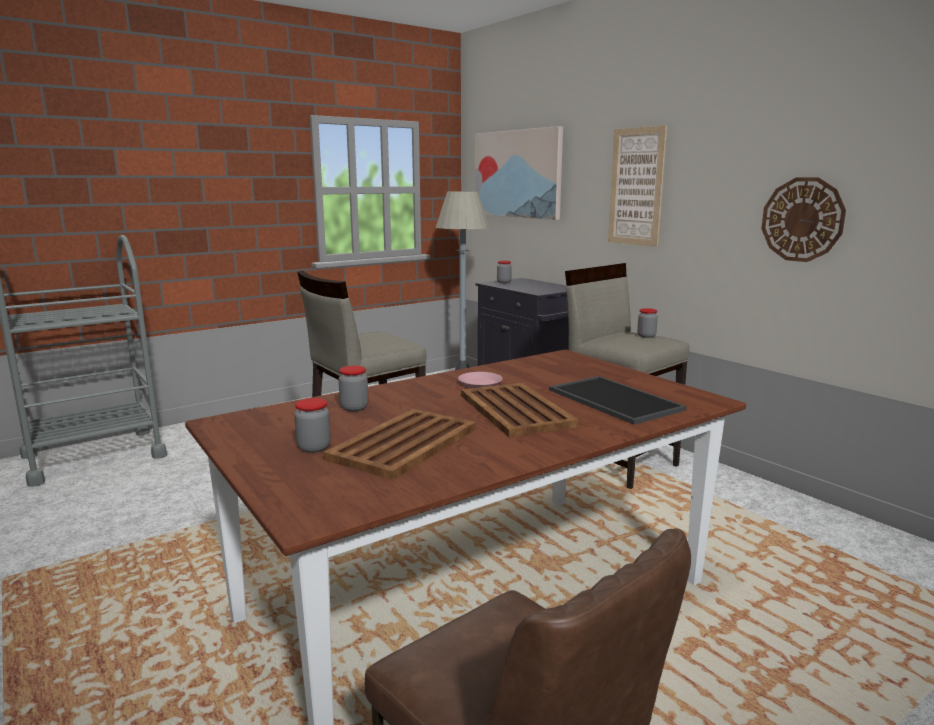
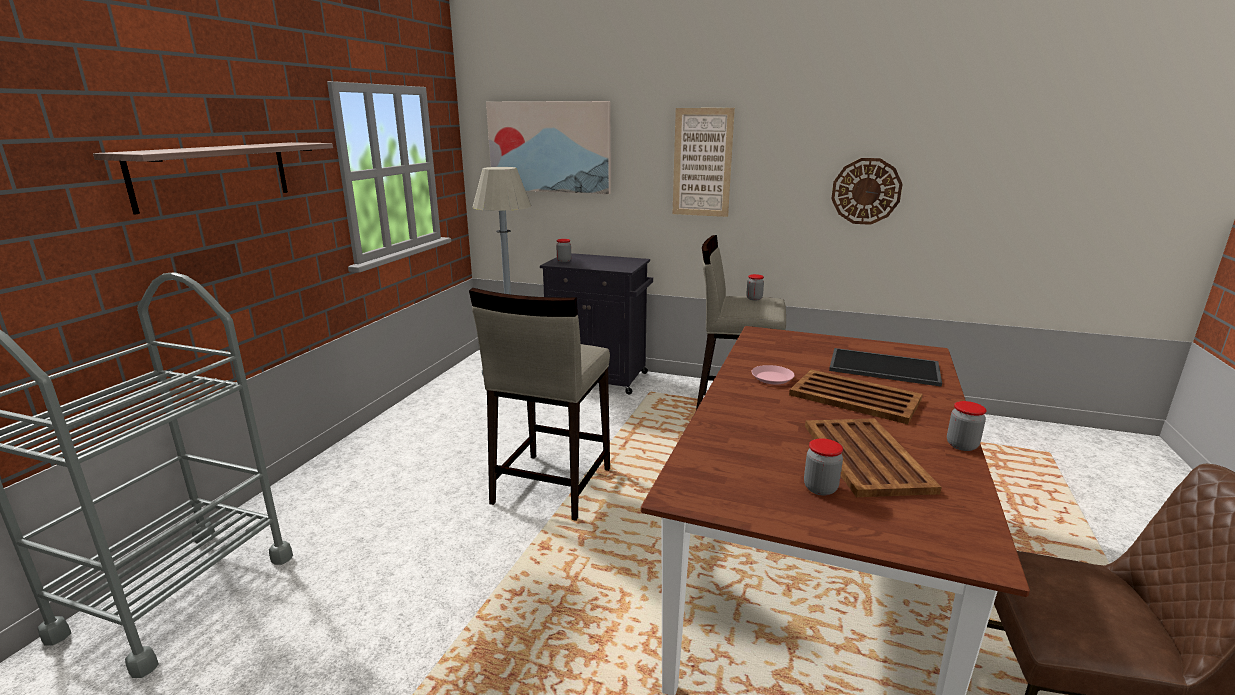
camera: 35 degrees left, 5 degrees up
jar [339,366,368,411] -> jar moved to [947,401,987,451]
none -> shelf [93,142,333,214]

